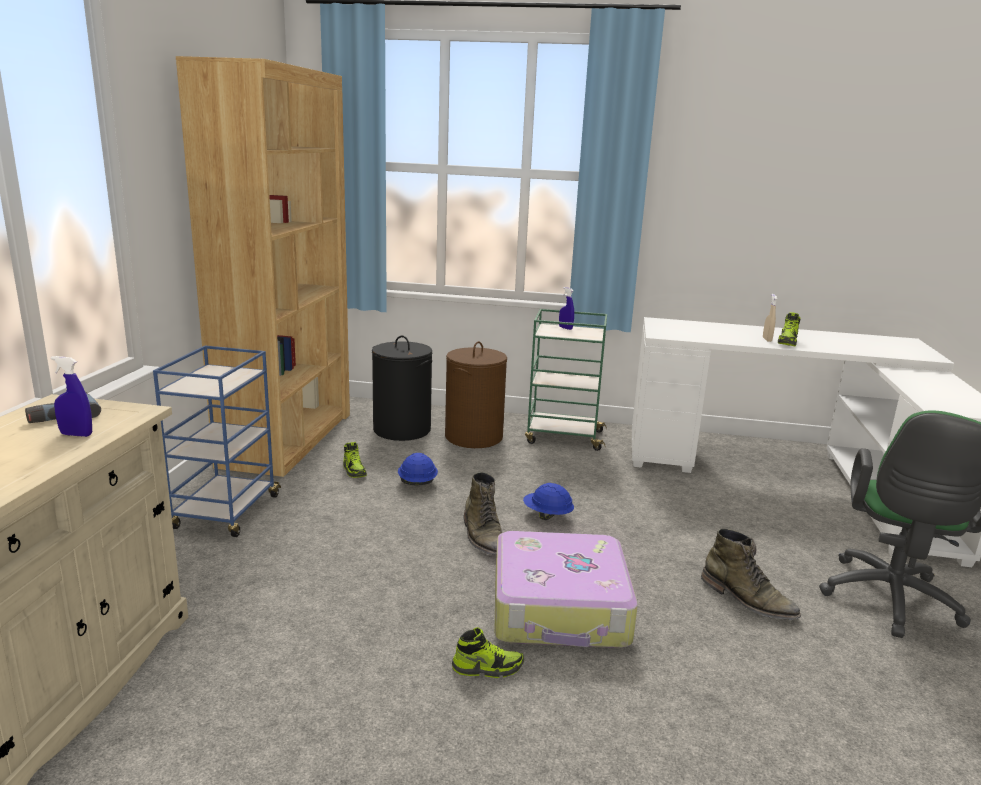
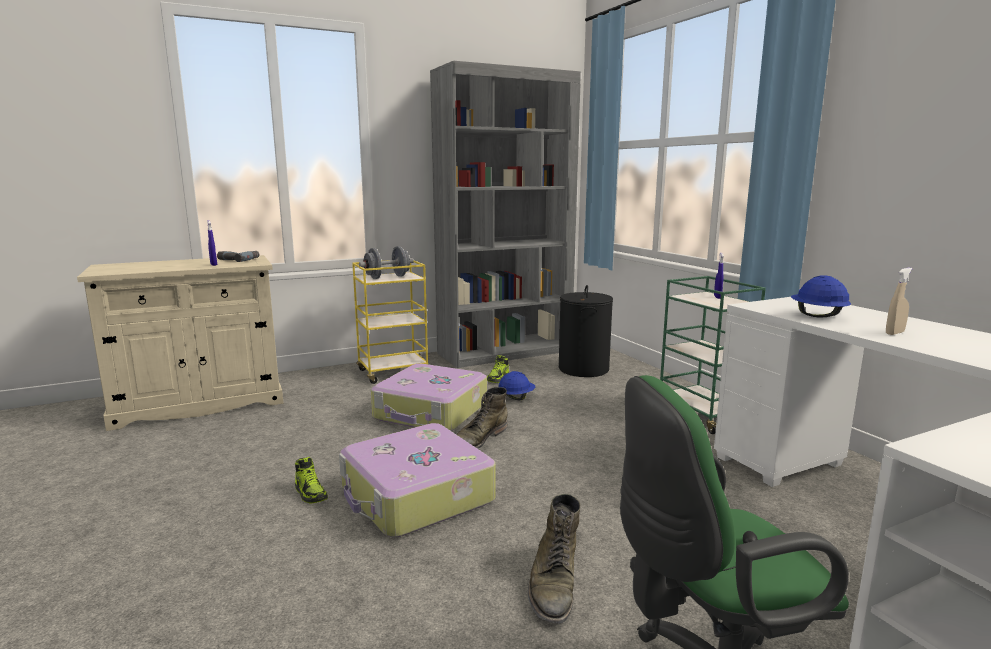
camera: 55 degrees right, 5 degrees down
blue cart [153,346,281,537] -> yellow cart [352,260,434,384]
brown bookcase [176,56,350,477] -> grey bookcase [430,61,581,368]
brown laundry basket [445,341,507,448] -> none
blue hard hat [523,483,574,520] -> blue hard hat moved to [791,275,851,318]
shoe [778,312,801,346] -> none
none -> grey dumbbell [359,246,414,279]
none -> suitcase [371,364,487,431]

